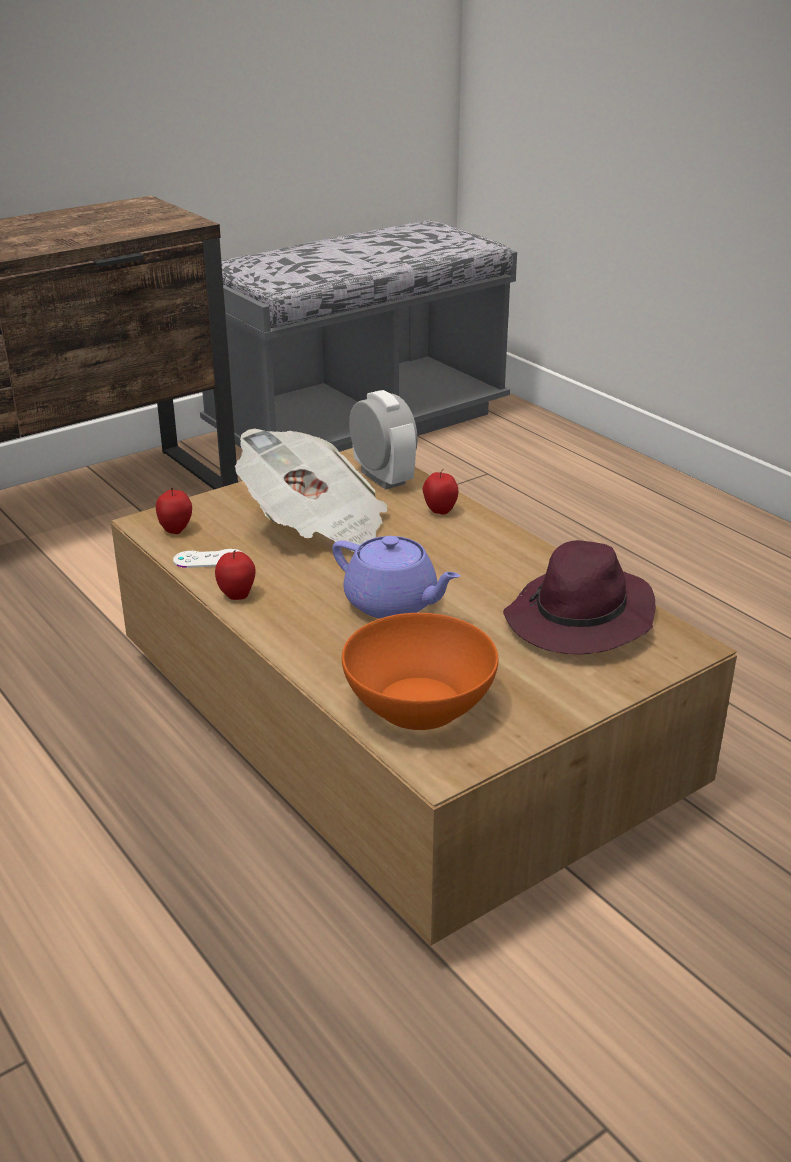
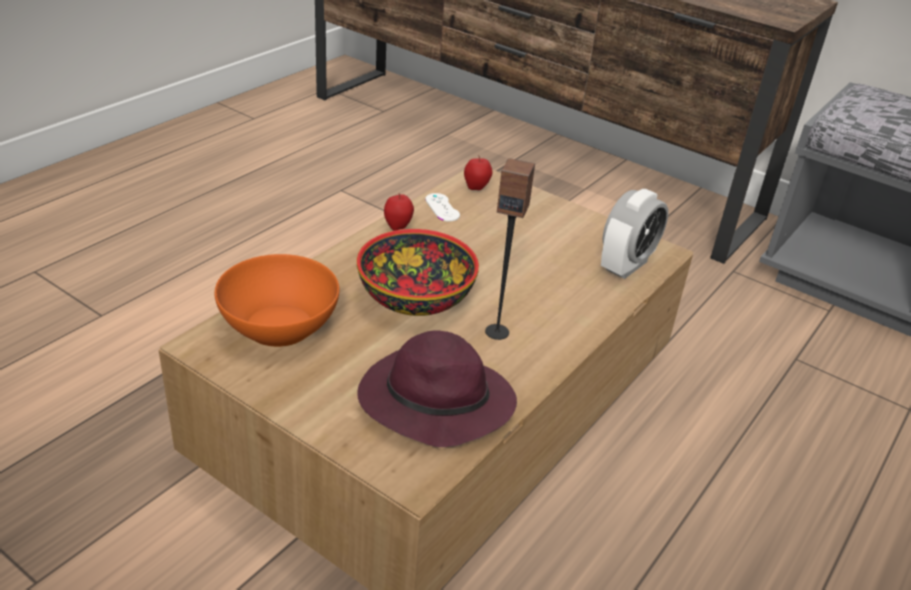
camera: 70 degrees right, 5 degrees up
newspaper [235,429,387,552] -> none
purple teapot [332,536,460,618] -> bowl [357,229,479,316]
apple [423,469,458,515] -> none
none -> speaker [485,158,535,340]

